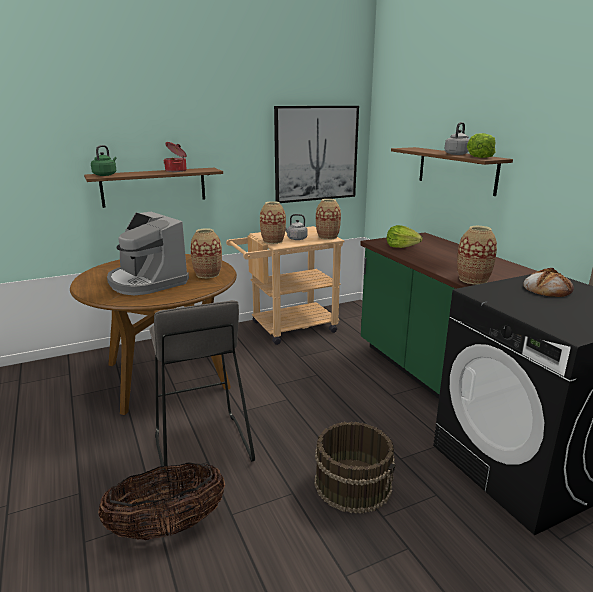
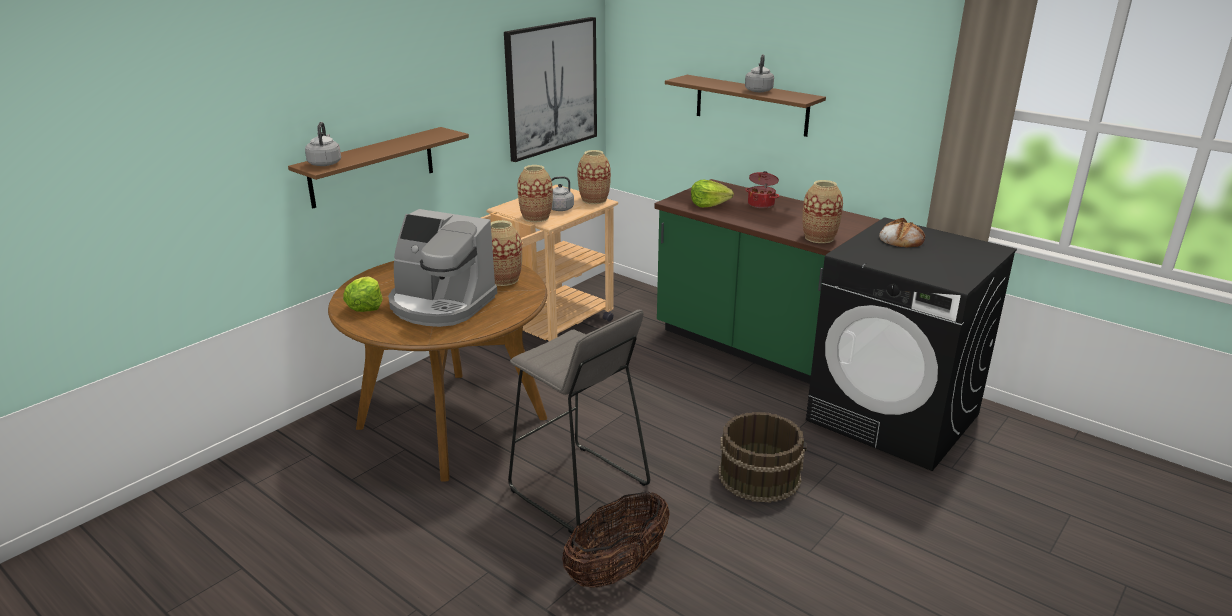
camera: 25 degrees left, 5 degrees up
green kettle [91,145,117,176] -> grey kettle [305,122,341,166]
cooking pot [164,142,187,172] -> cooking pot moved to [745,171,779,208]
lettuce [467,133,496,158] -> lettuce moved to [343,277,383,312]

